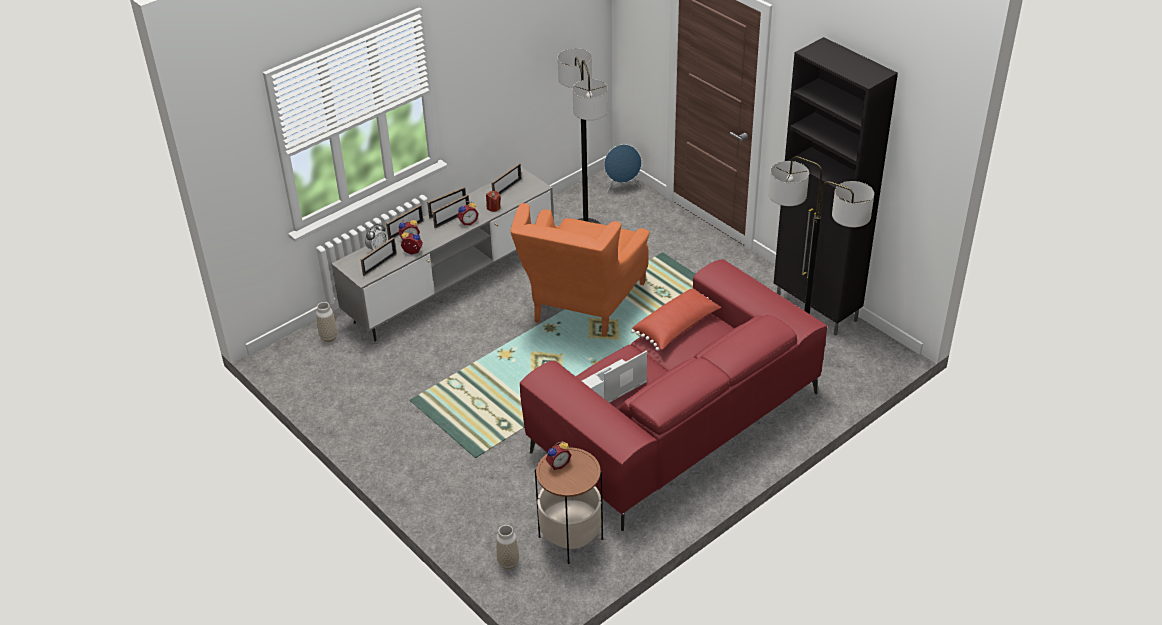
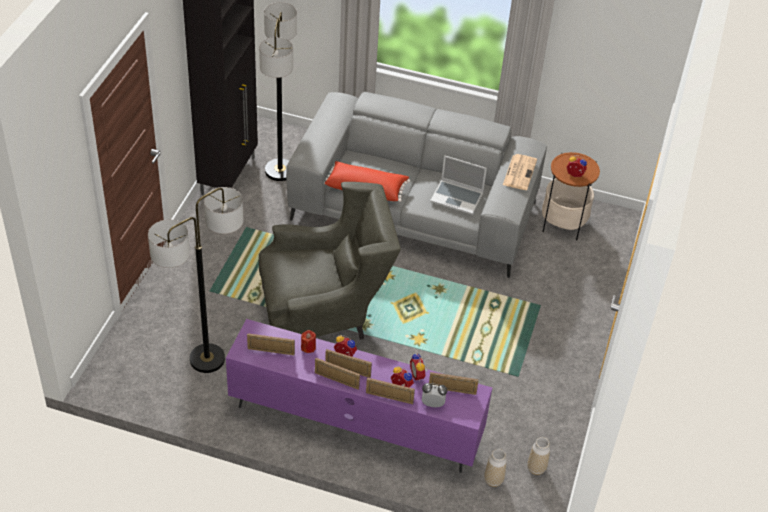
camera: 125 degrees left, 5 degrees up
grey tv stand [331,167,554,342] -> purple tv stand [226,319,492,473]
vase [496,525,519,569] -> vase moved to [527,437,550,475]
orange armchair [511,203,649,337] -> grey armchair [259,182,401,340]
red sofa [520,259,827,531] -> grey sofa [286,92,547,278]
blue speaker [604,144,642,193] -> none
none -> newspaper [503,154,537,190]

